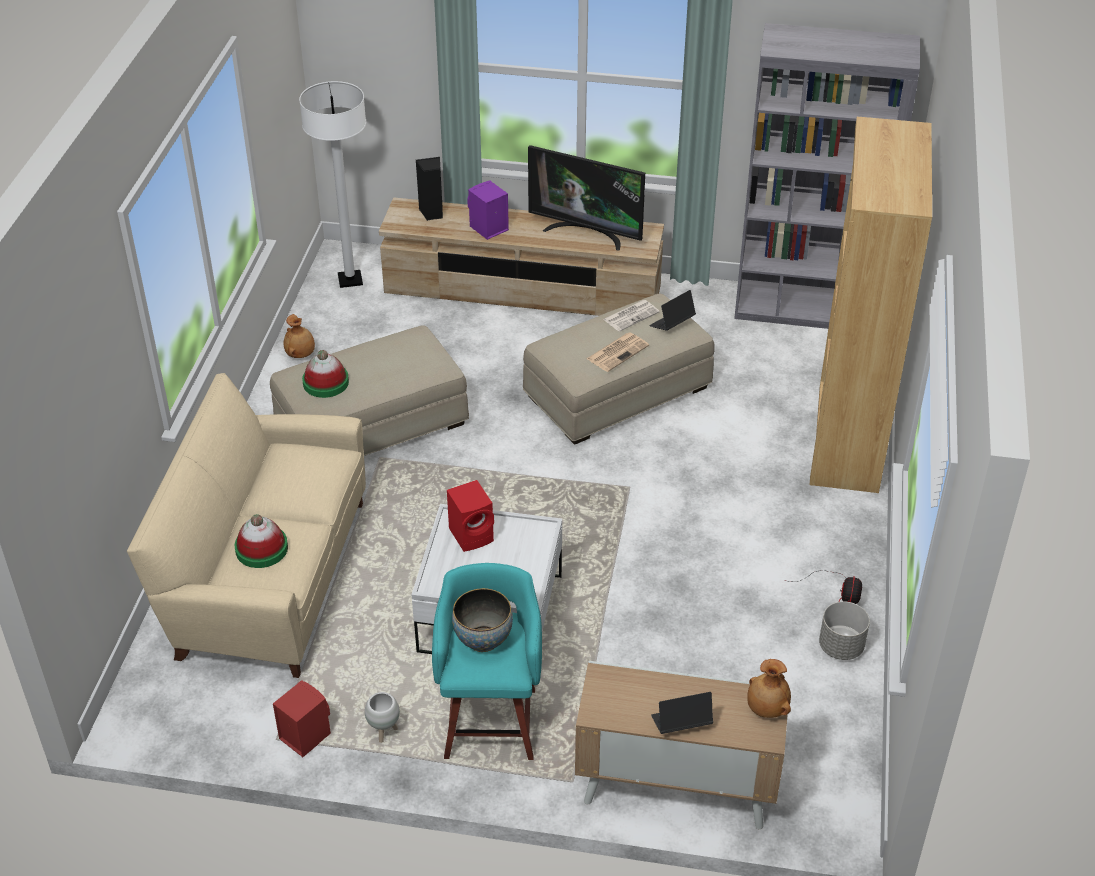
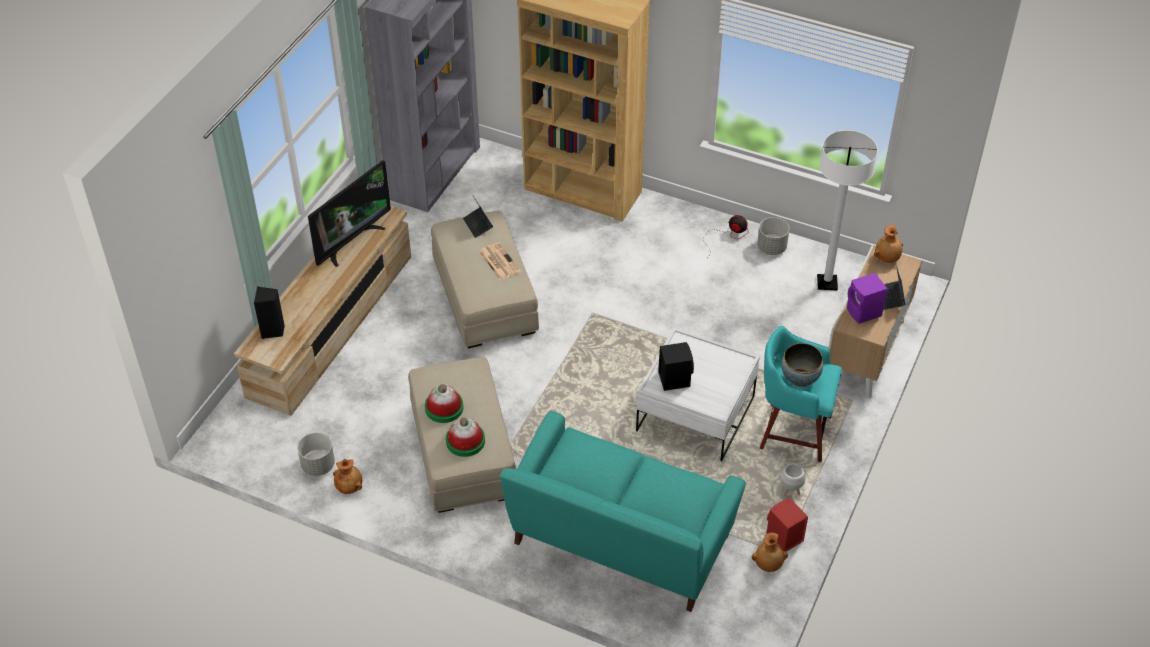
camera: 75 degrees left, 5 degrees up
beige sofa [127,373,366,678] -> turquoise sofa [500,411,746,612]
hat [235,514,288,568] -> hat moved to [425,384,464,423]
white floor lamp [299,81,366,288] -> white floor lamp moved to [817,130,878,290]
red speaker [447,480,494,552] -> black speaker [658,342,694,391]
purple speaker [467,181,509,240] -> purple speaker moved to [847,273,888,324]
newspaper [603,300,660,332] -> none
none -> grey planter [297,433,335,476]
none -> brown vase [752,533,788,572]

